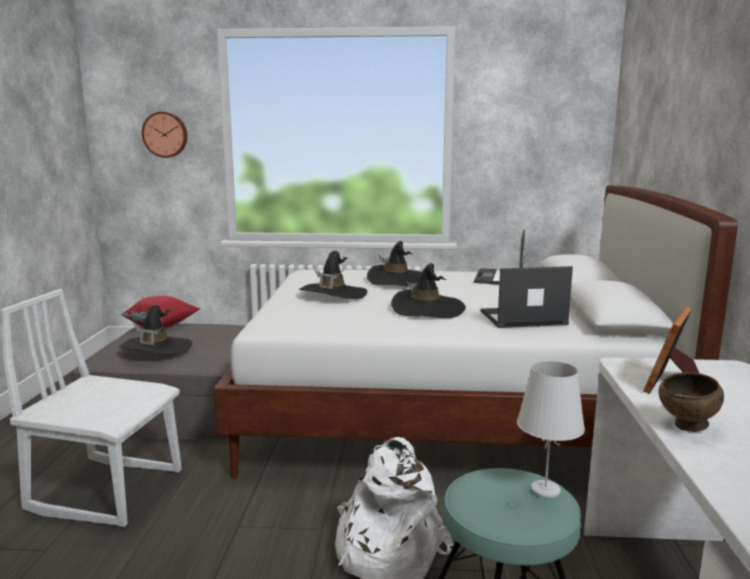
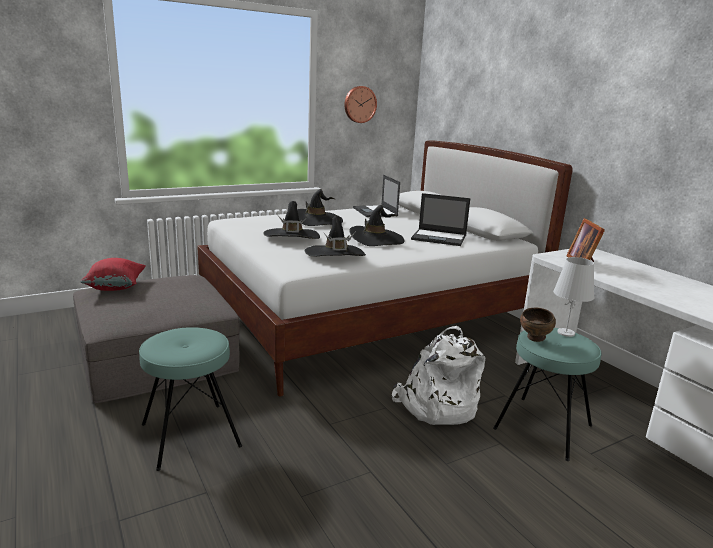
camera: 35 degrees left, 5 degrees up
white chair [1,289,182,527] -> turquoise stool [139,327,242,471]
black hat [118,305,192,354] -> black hat moved to [304,216,366,257]
wall clock [142,112,187,158] -> wall clock moved to [345,86,377,123]
laptop [480,266,573,328] -> laptop turned 120 degrees counterclockwise [411,193,470,246]
brown bowl [658,372,724,432] -> brown bowl moved to [520,307,556,342]

